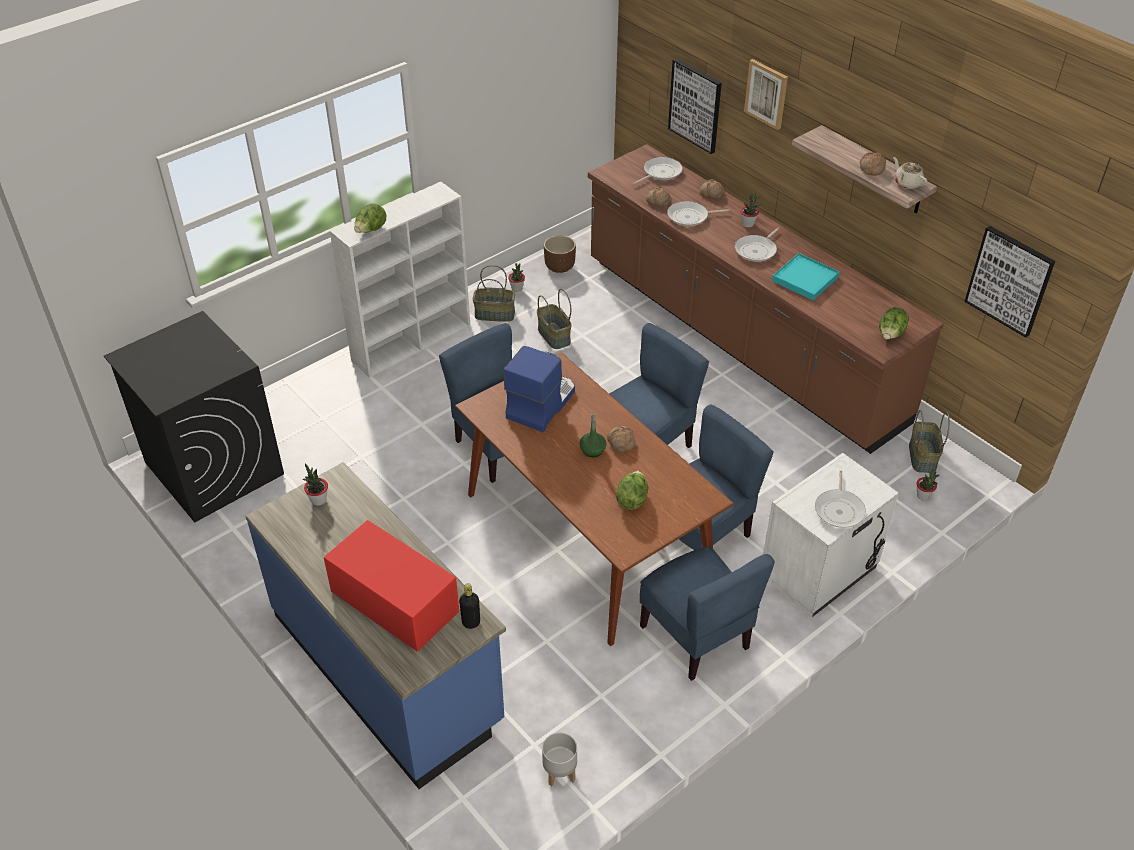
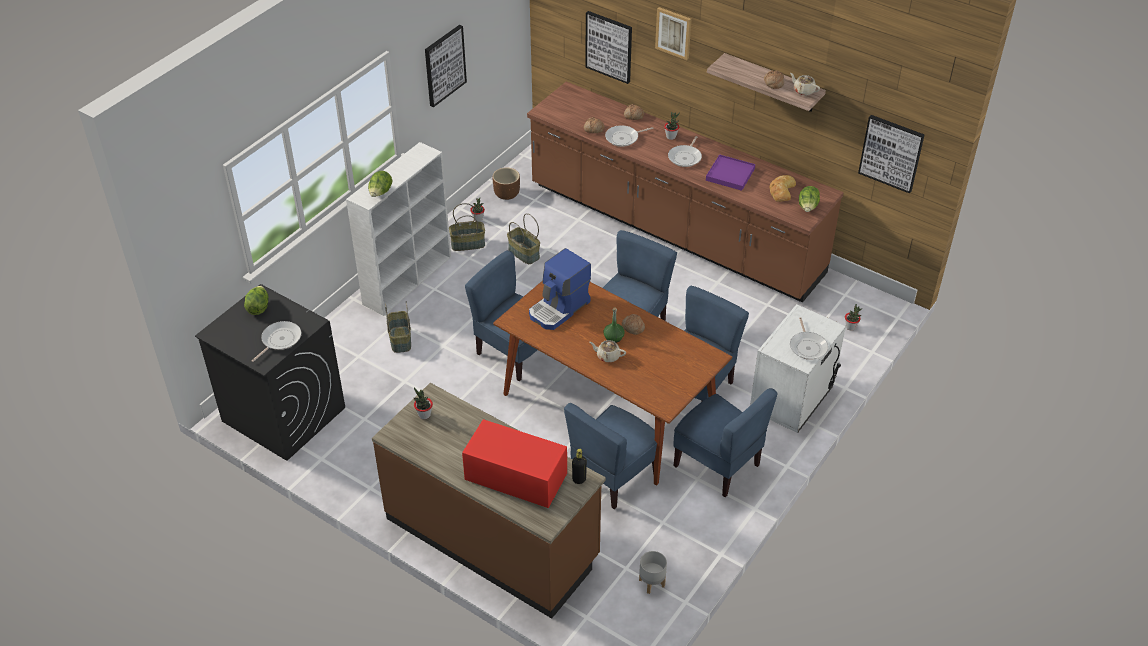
camera: 15 degrees left, 0 degrees up
blue counter [245,462,506,789] -> brown counter [372,383,606,619]
coffee machine [503,346,575,432] -> coffee machine turned 150 degrees counterclockwise [529,248,591,330]
lettuce [616,471,648,510] -> lettuce moved to [244,286,269,315]
frying pan [633,157,683,185] -> frying pan moved to [251,321,301,362]
turquoise tray [772,253,840,300] -> purple tray [706,154,755,191]
basket [909,410,950,473] -> basket moved to [385,301,411,353]
none -> picture [425,25,467,107]
none -> blue chair [564,403,657,509]
none -> beige teapot [589,340,626,363]
none -> bread [770,175,796,202]

